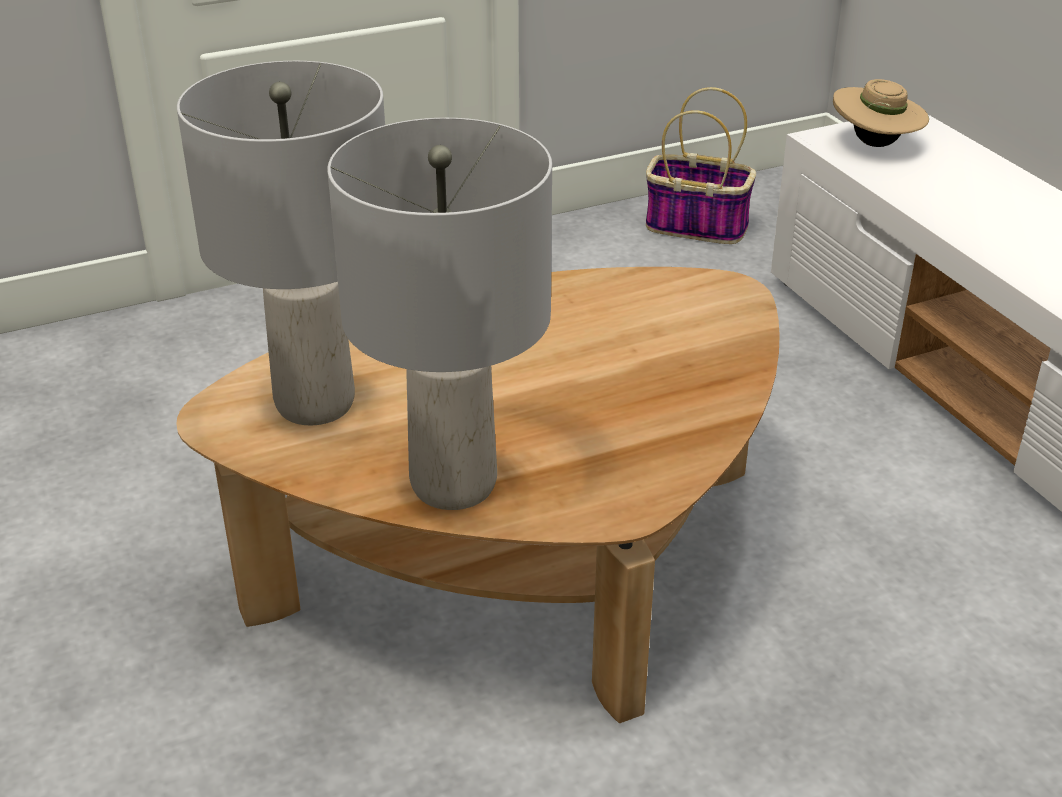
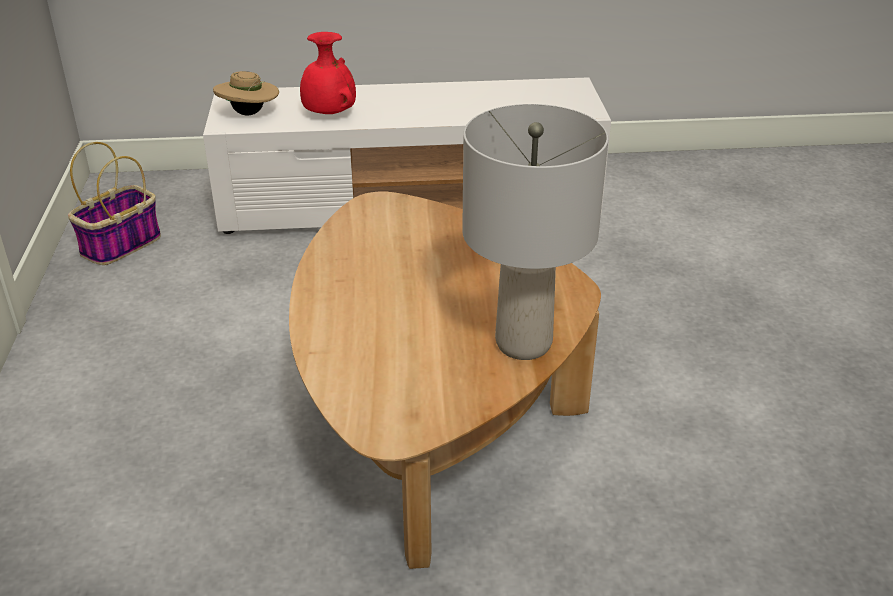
camera: 70 degrees left, 0 degrees up
grey table lamp [177,61,385,425] -> none
none -> red vase [300,32,356,114]

